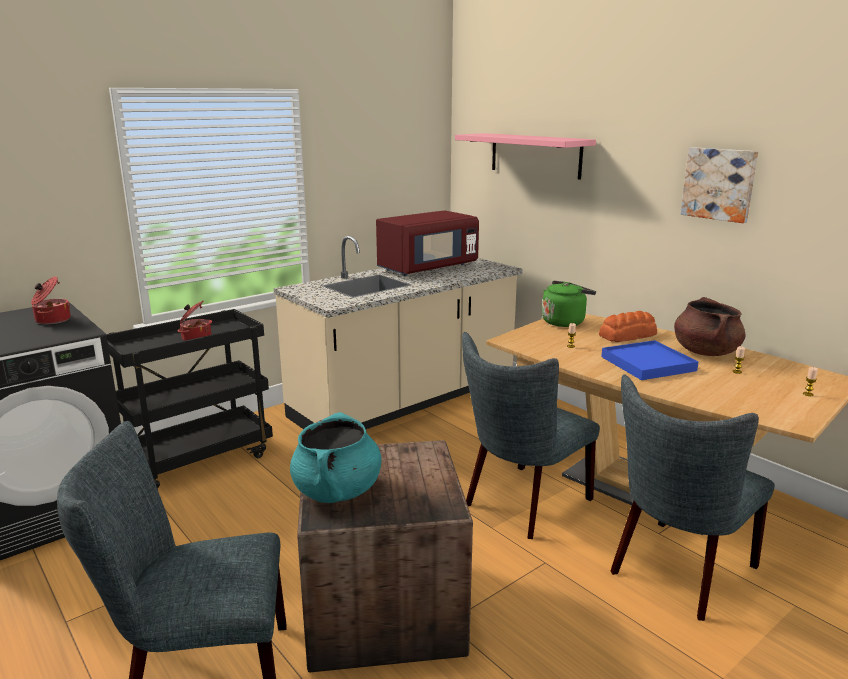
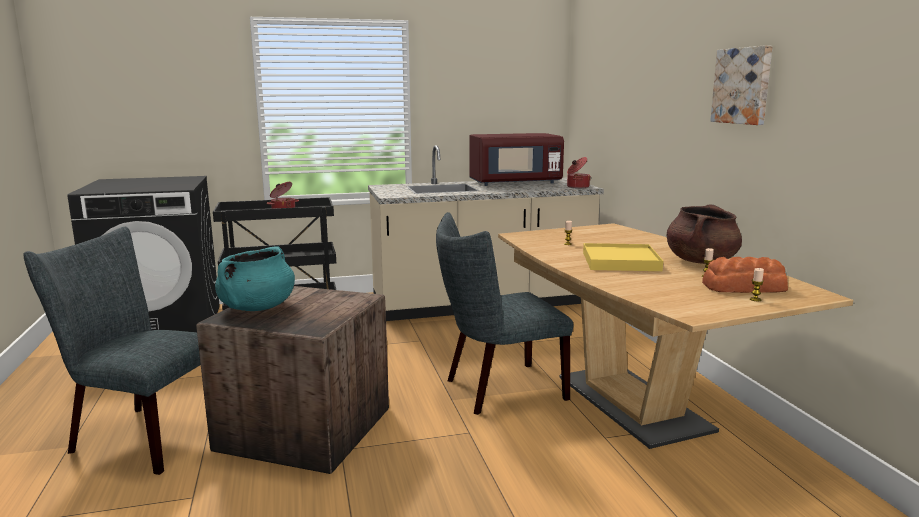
camera: 25 degrees right, 5 degrees down
cooking pot [31,276,71,325] -> cooking pot moved to [567,157,591,189]
pink shelf [455,133,596,180] -> none
green kettle [542,281,596,327] -> none
bread [599,311,657,342] -> bread moved to [702,257,788,293]
blue tray [601,340,699,380] -> yellow tray [583,243,663,271]
grey chair [611,374,775,621] -> none

